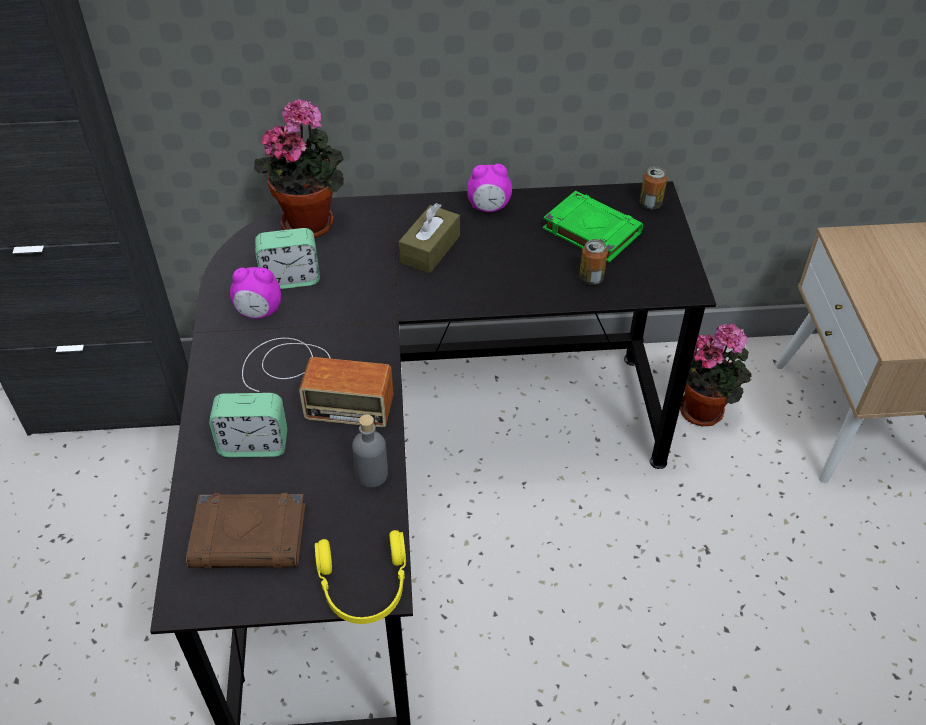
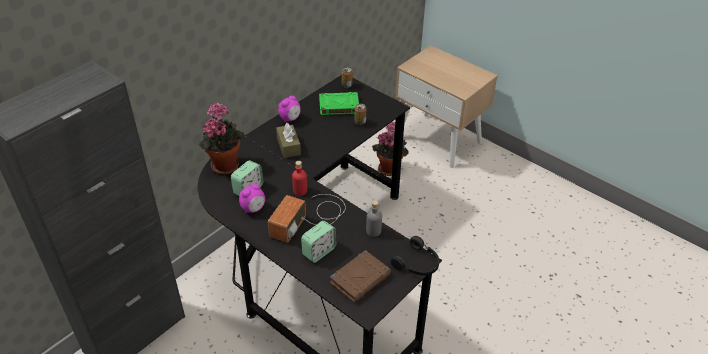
camera: 45 degrees left, 5 degrees down
radio [242,338,393,428] -> radio turned 150 degrees clockwise [268,194,346,243]
yellow headphones [315,530,406,624] -> black headphones [391,236,439,276]
none -> red bottle [292,161,307,196]

